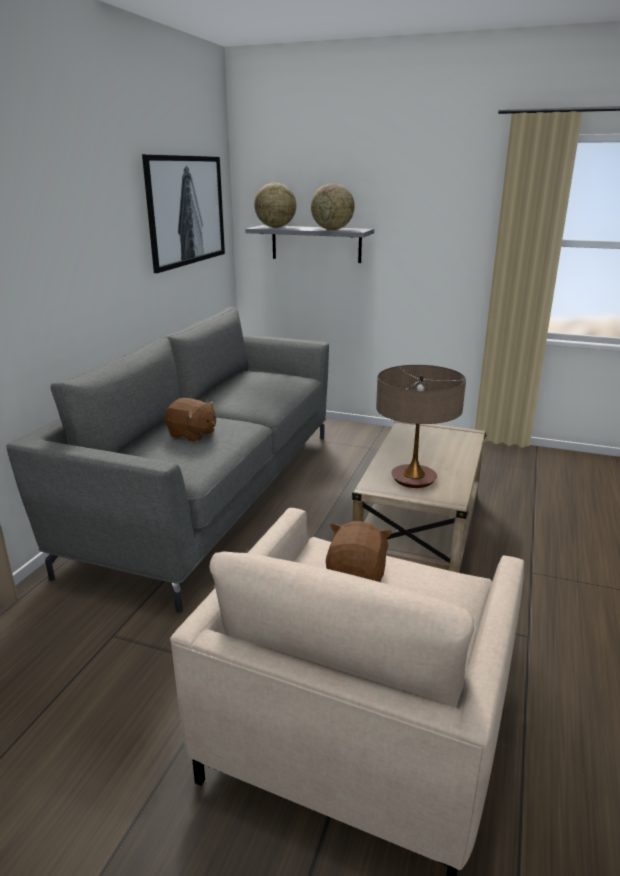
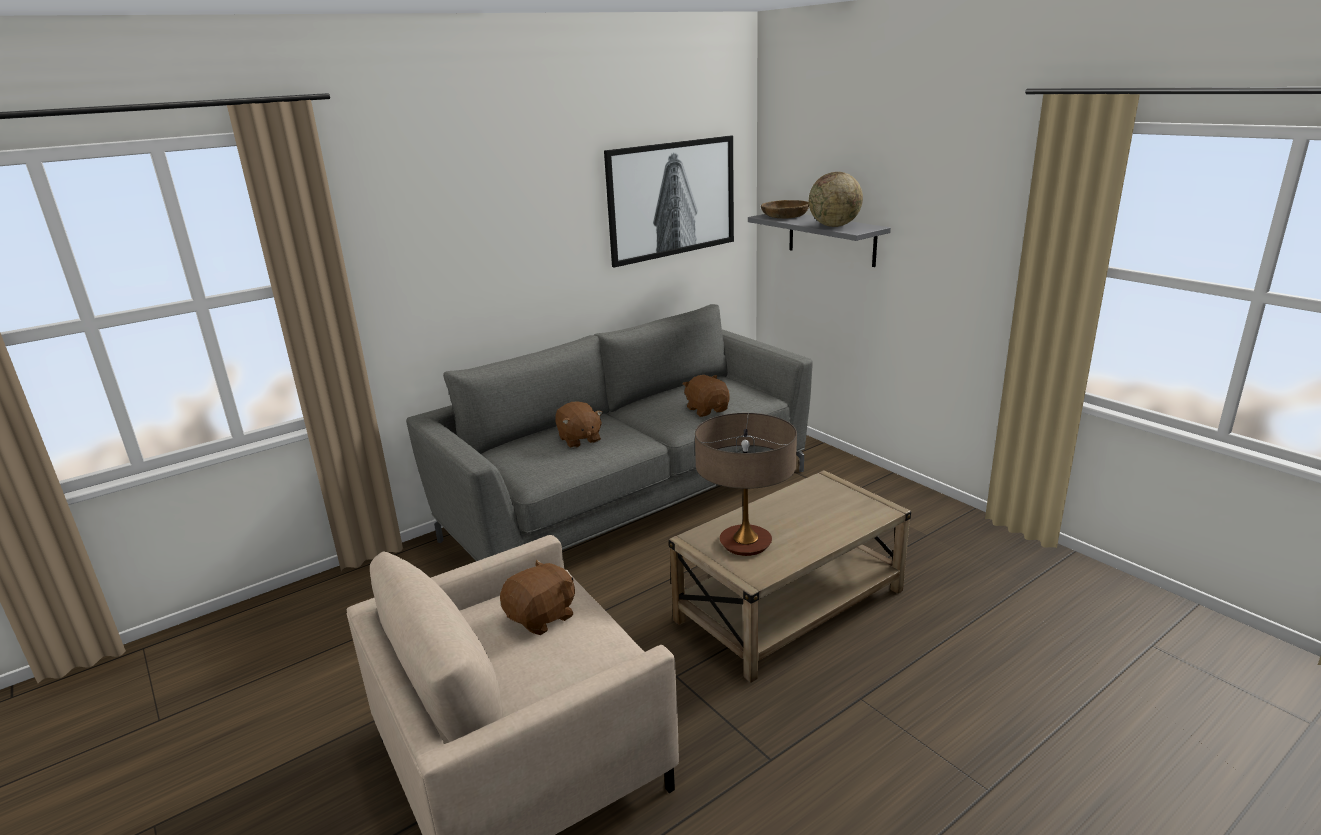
camera: 35 degrees right, 0 degrees up
globe [254,183,296,227] -> brown bowl [761,200,809,218]
none -> brown plush toy [683,375,730,417]

